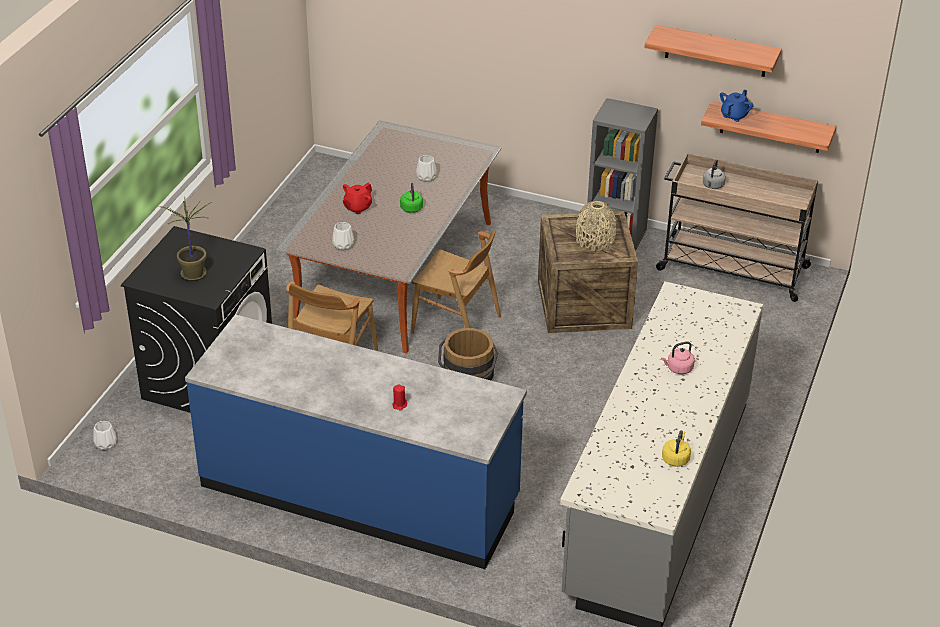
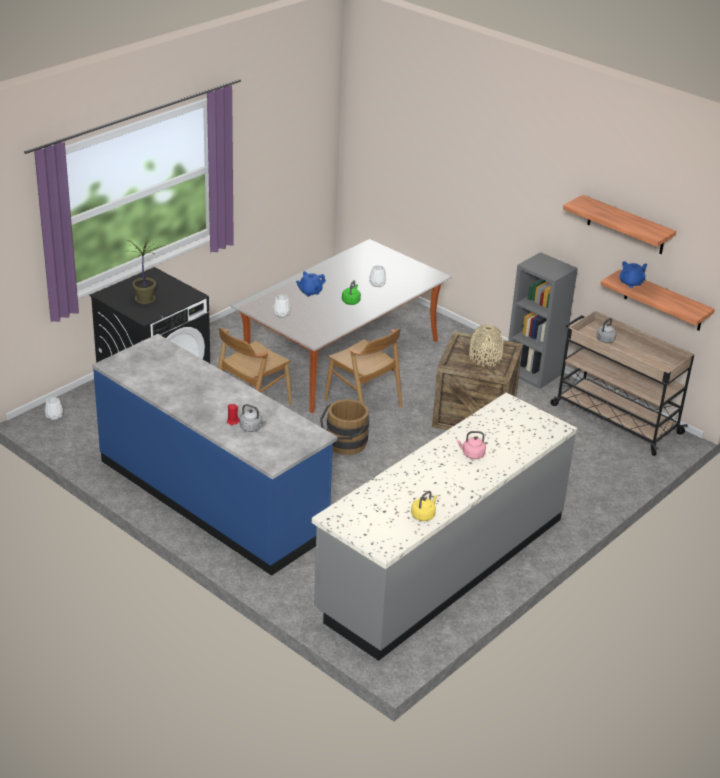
camera: 20 degrees right, 5 degrees down
red teapot [343,183,372,214] -> blue teapot [296,271,326,297]
none -> grey kettle [240,404,267,432]

